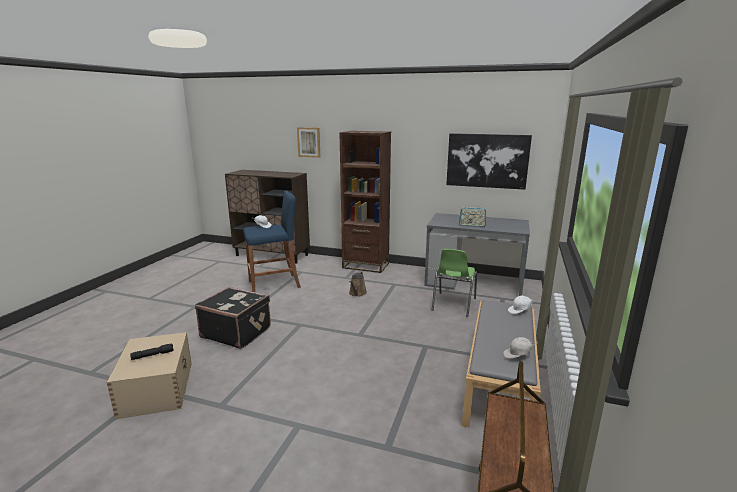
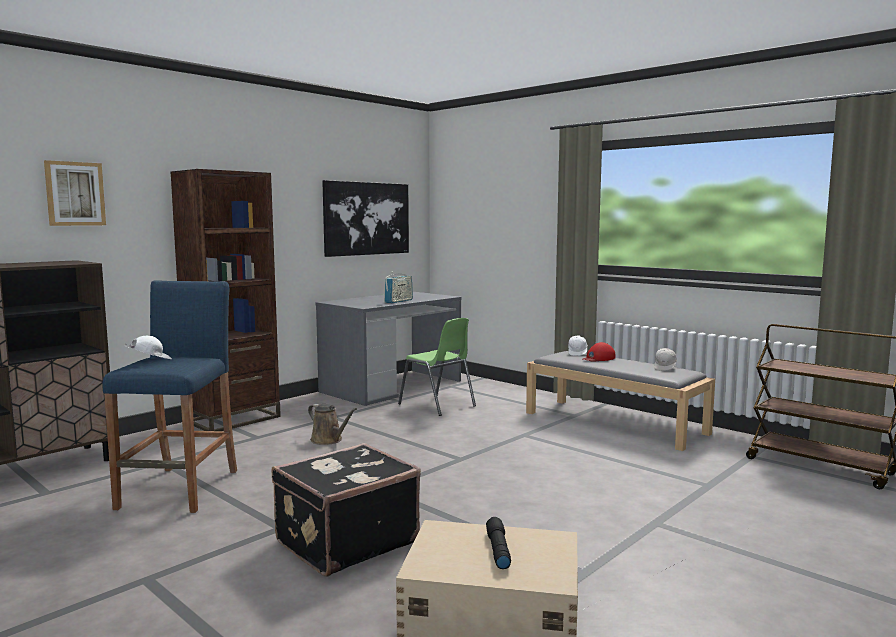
camera: 65 degrees left, 10 degrees down
none -> red cap [583,342,616,362]

